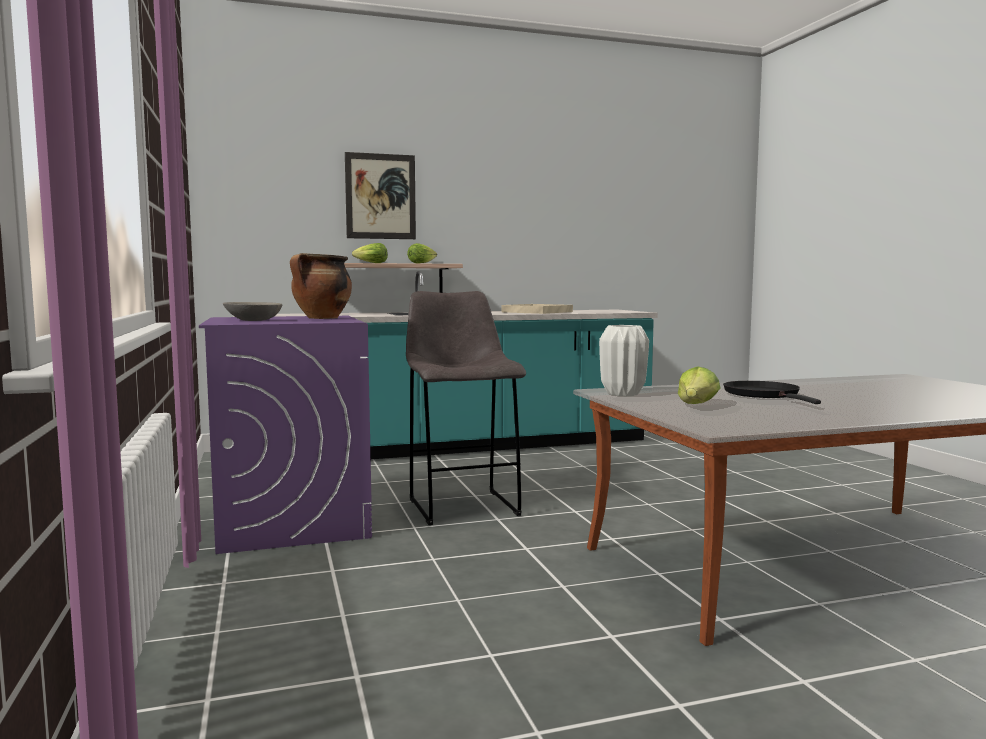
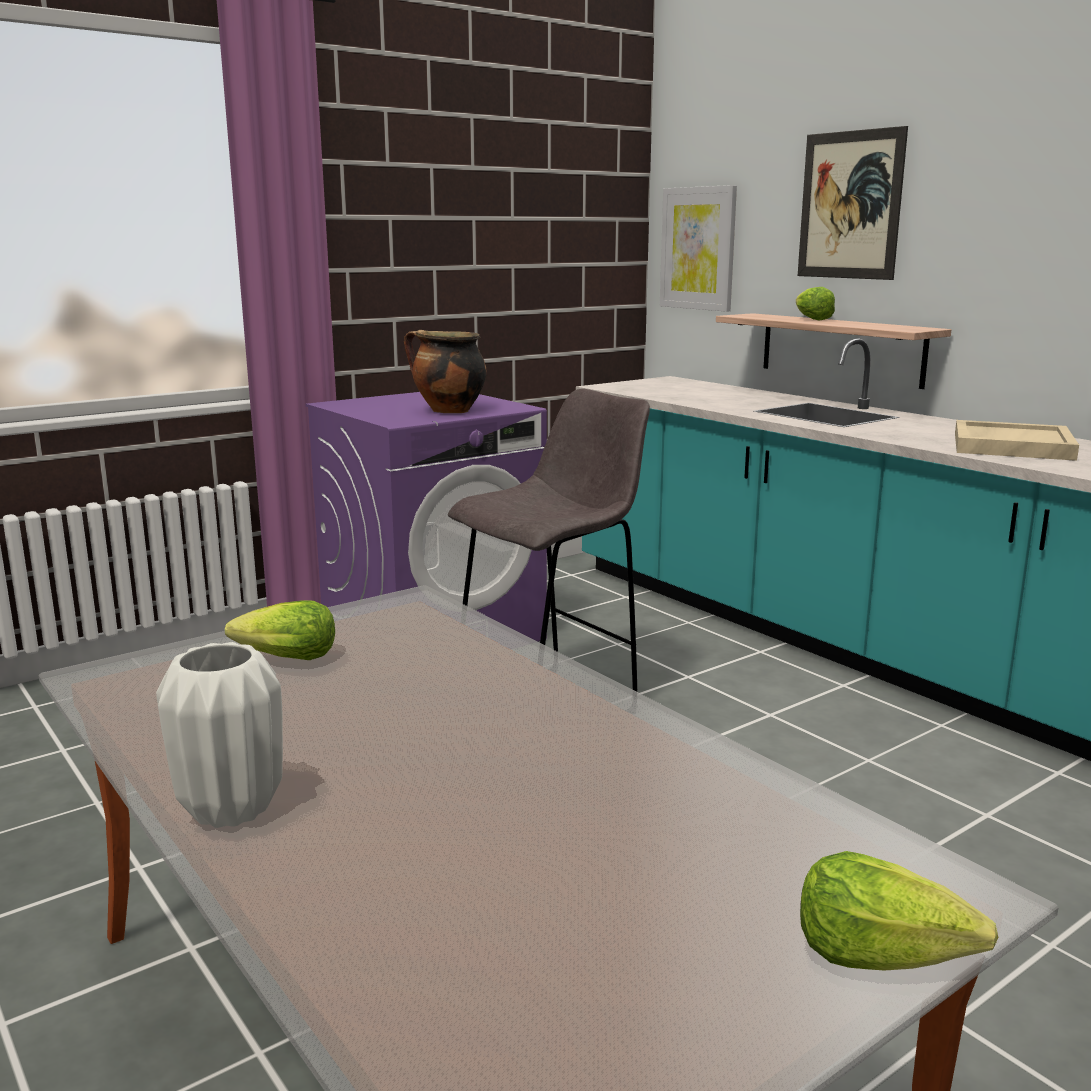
camera: 70 degrees right, 10 degrees up
grey bowl [223,302,283,321] -> none
lettuce [407,243,437,264] -> lettuce moved to [800,851,998,971]
white vase [599,325,649,396] -> white vase moved to [156,642,283,828]
black frying pan [723,381,821,404] -> none
none -> picture [660,185,737,312]

